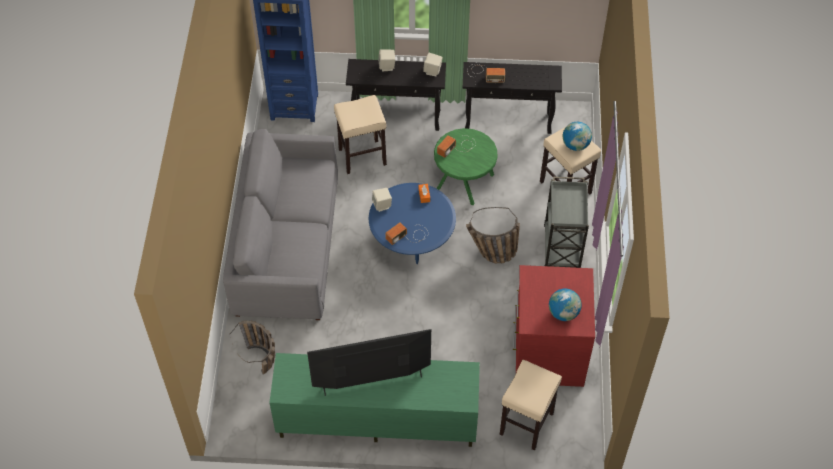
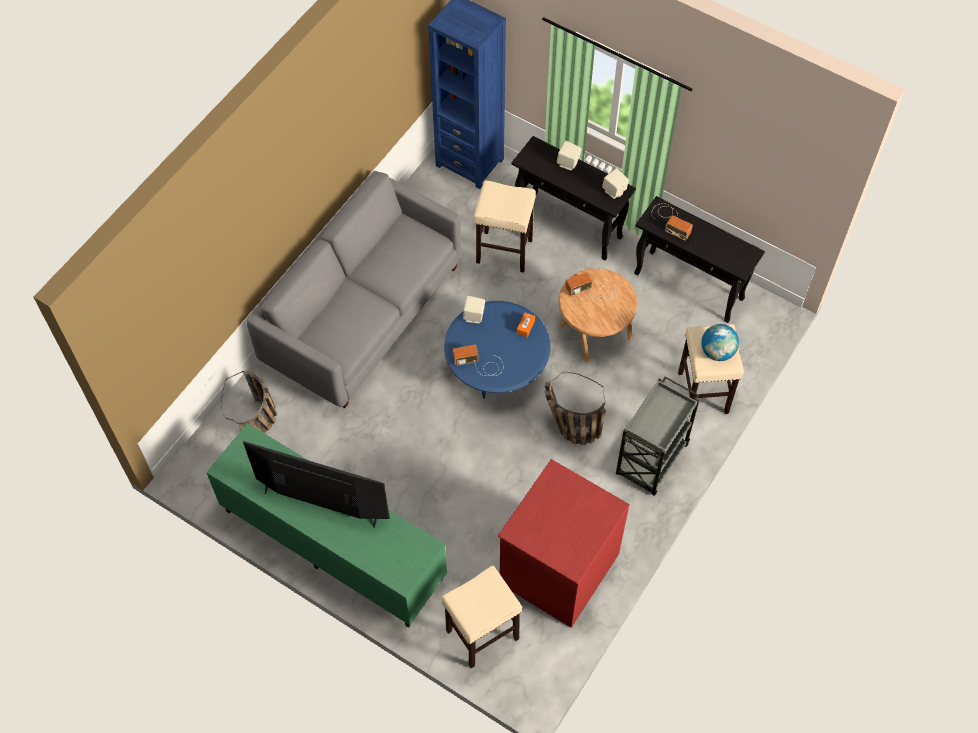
camera: 30 degrees right, 5 degrees up
green side table [434,128,498,205] -> brown side table [558,268,638,363]
globe [549,288,582,321] -> none

